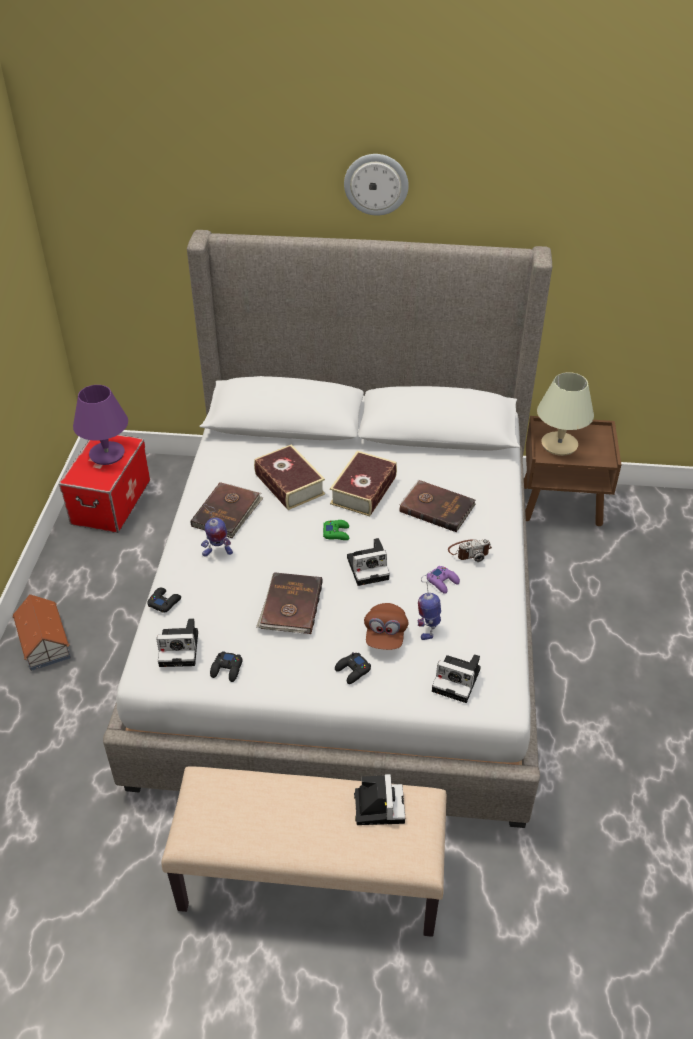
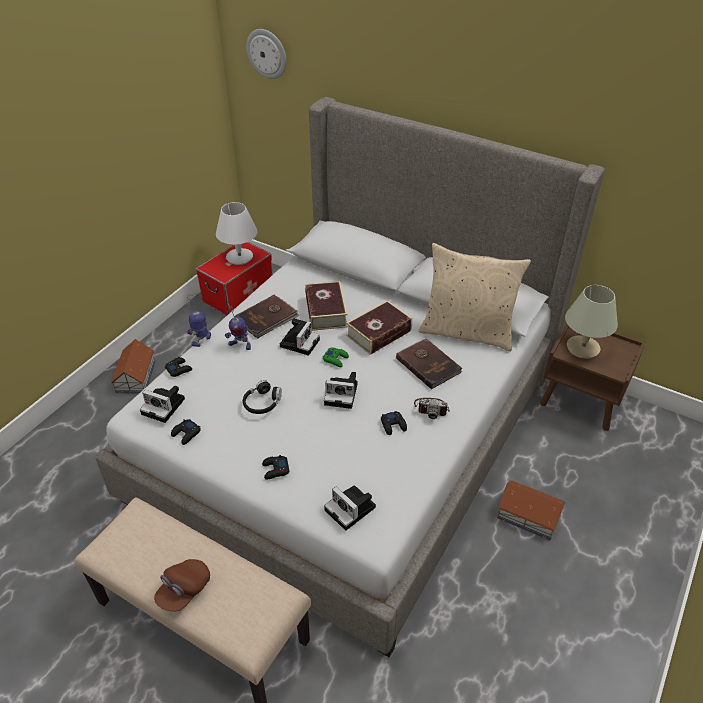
camera: 25 degrees right, 0 degrees up
purple table lamp [73,385,128,465] -> white table lamp [216,202,257,265]
brown book [256,572,323,634] -> black headphones [243,380,282,414]
wall clock [344,154,409,216] -> wall clock moved to [246,29,287,79]
camera [354,774,405,825] -> camera moved to [280,318,320,356]
brown cap [364,603,409,650] -> brown cap moved to [154,559,210,612]
toy robot [418,571,441,640] -> toy robot moved to [187,294,211,347]
purple game controller [427,566,460,594] -> black game controller [381,411,407,435]
none -> beige pillow [418,243,531,352]
none -> toy house [497,481,566,540]

